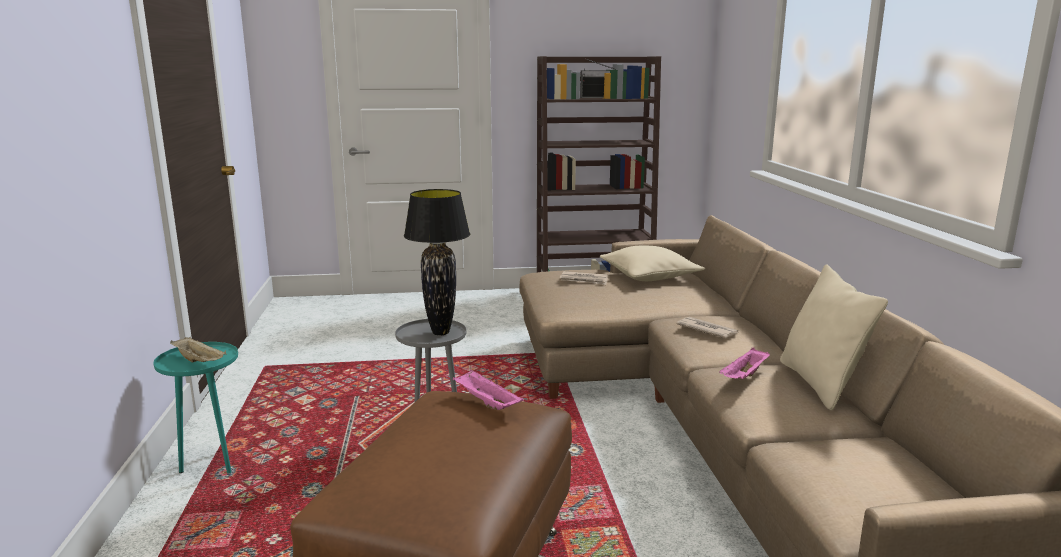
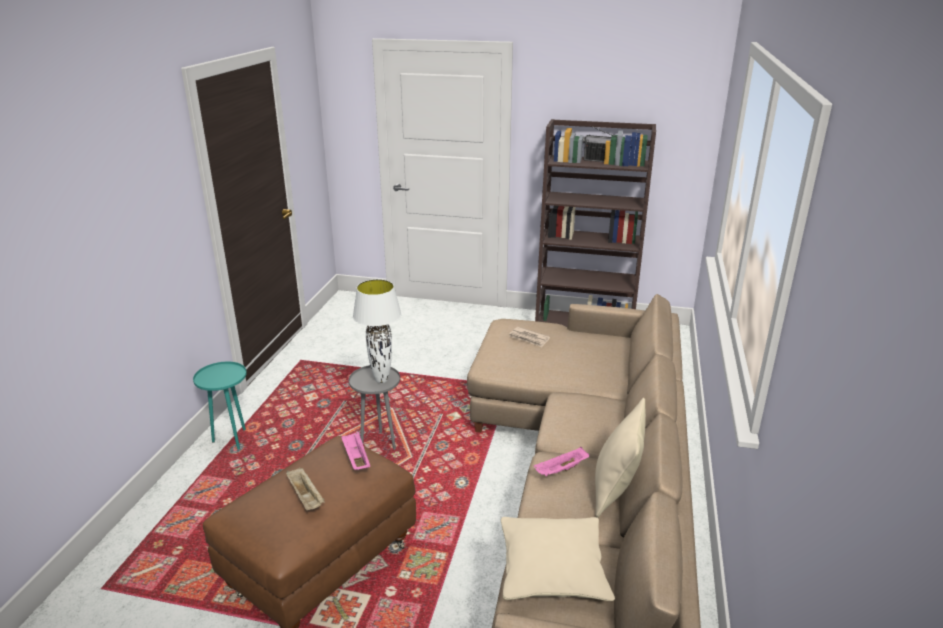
camera: 20 degrees right, 10 degrees up
beige tray [170,337,227,363] -> beige tray moved to [286,468,325,510]
black table lamp [404,189,470,336] -> white table lamp [353,279,402,383]
beige pillow [600,246,705,281] -> beige pillow moved to [501,517,615,601]
newspaper [676,317,739,338] -> none

